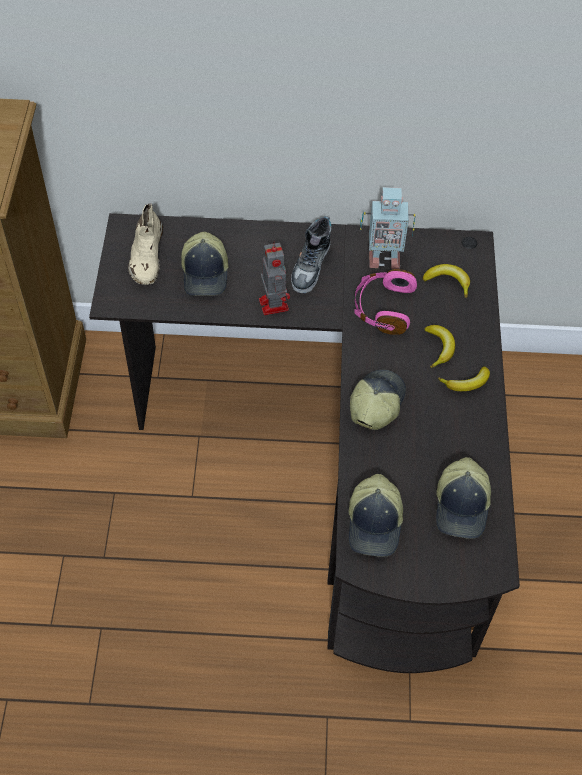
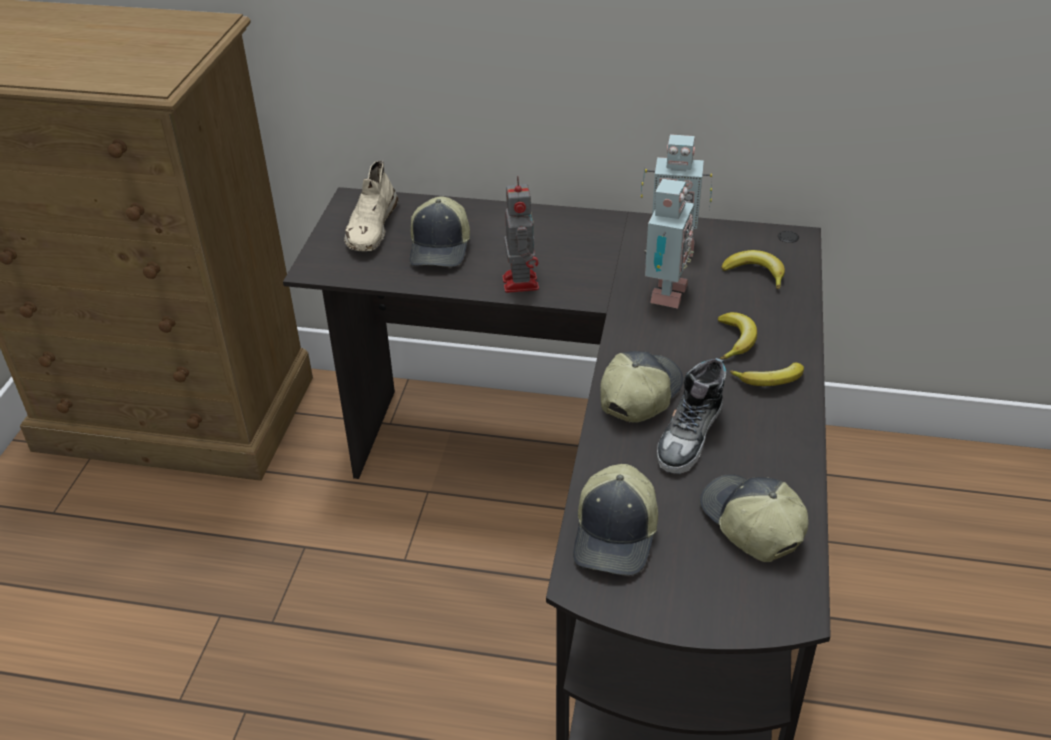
camera: 10 degrees right, 15 degrees down
shoe [291,216,332,293] -> shoe moved to [657,358,727,474]
pink headphones [354,269,417,335] -> toy robot [645,179,694,309]
cap [436,457,491,539] -> cap turned 135 degrees clockwise [700,474,808,562]

